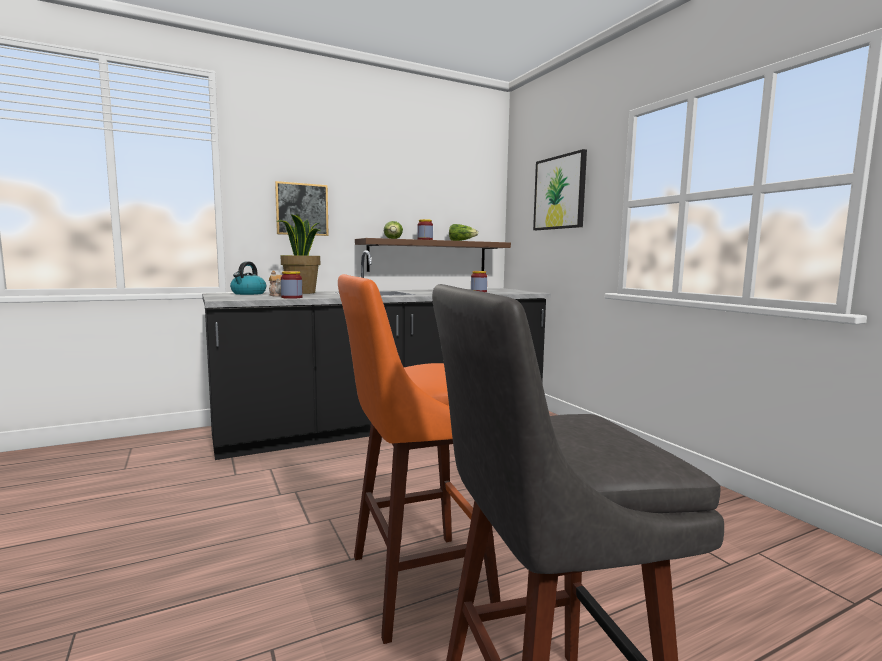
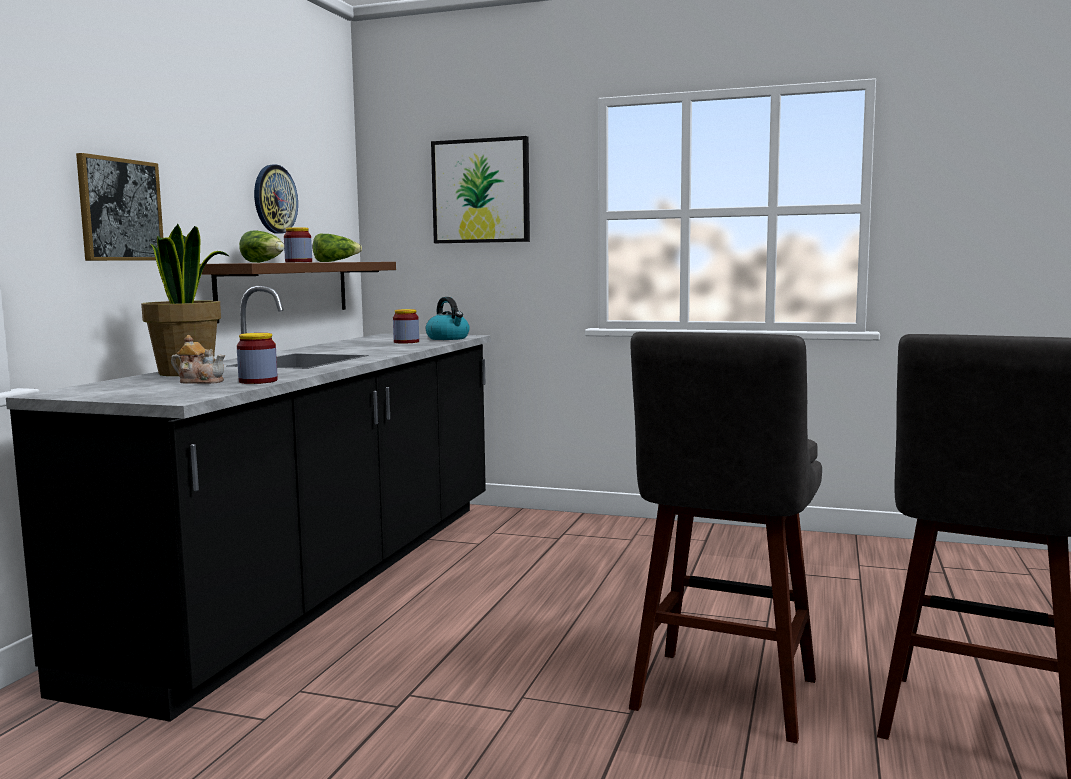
camera: 45 degrees left, 0 degrees up
kettle [230,261,266,295] -> kettle moved to [426,297,470,340]
orange stool [338,274,501,644] -> grey stool [629,332,822,743]
none -> wall clock [254,164,298,234]

